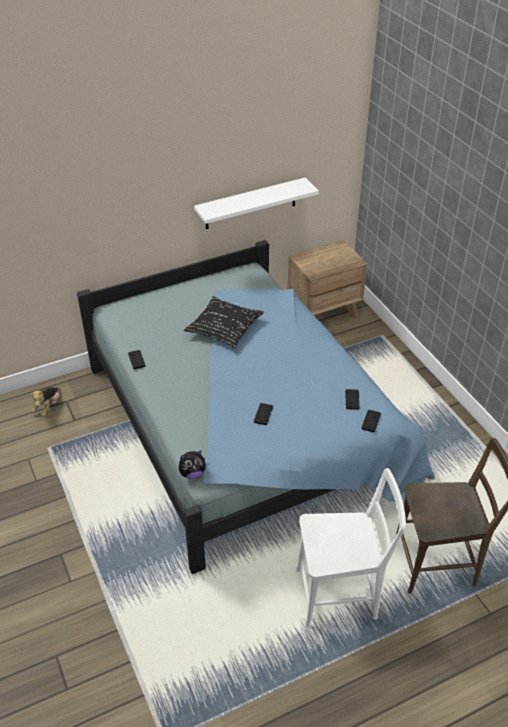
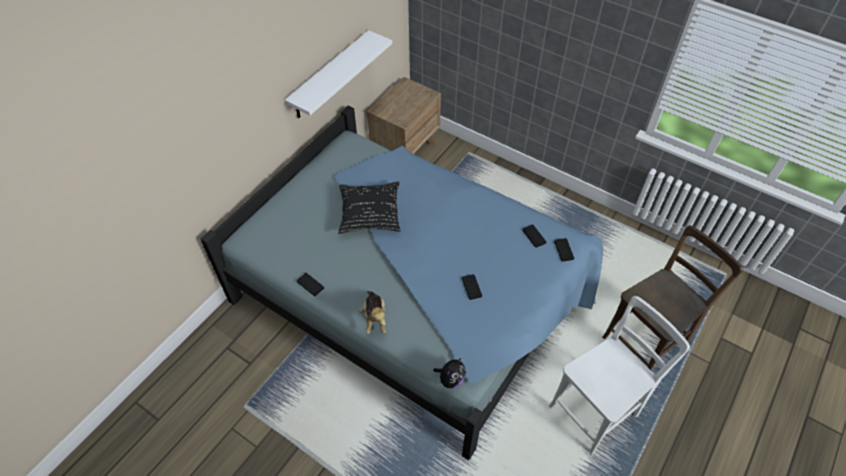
camera: 30 degrees left, 10 degrees up
plush toy [30,387,61,416] -> plush toy moved to [359,291,386,334]

